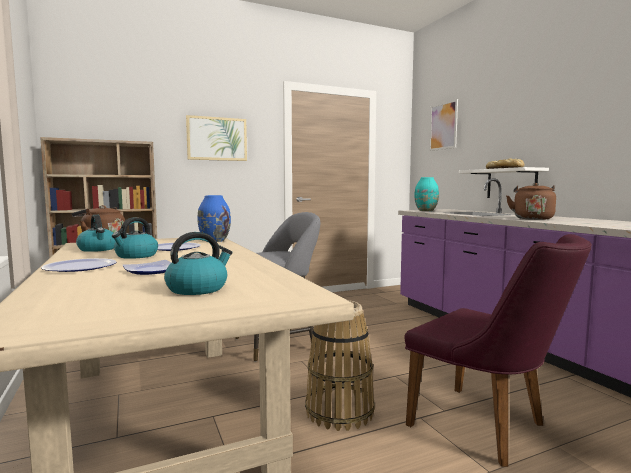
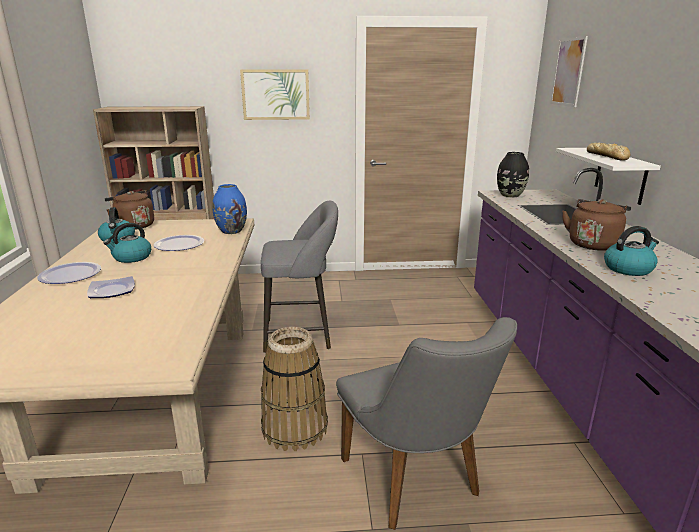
camera: 20 degrees right, 15 degrees up
kettle [164,232,232,295] -> kettle moved to [604,226,659,276]
purple chair [405,234,592,467] -> grey chair [336,317,517,530]
turquoise vase [414,177,439,211] -> black vase [497,152,529,197]

